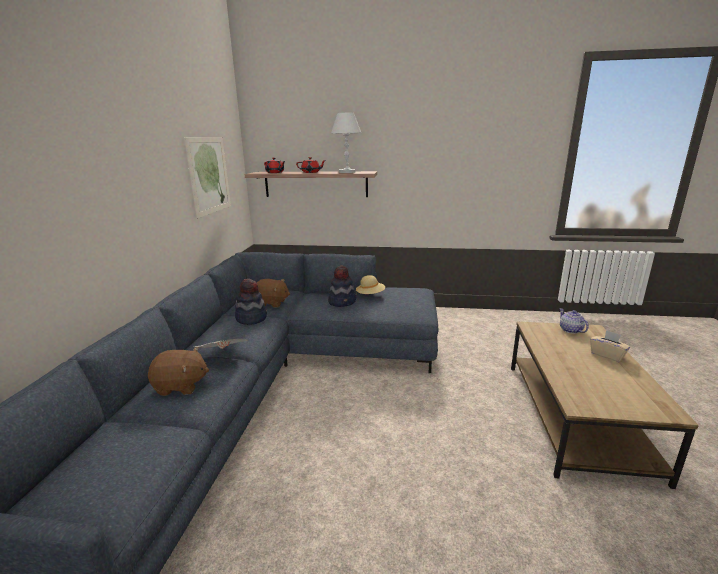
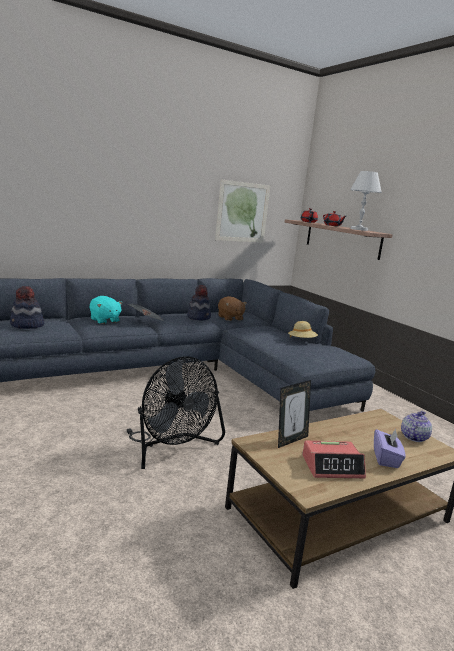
camera: 50 degrees right, 5 degrees down
brown plush toy [148,347,209,396] -> turquoise plush toy [89,296,123,324]
hat [328,265,356,307] -> hat moved to [10,286,44,329]
beige tissue box [590,330,630,362] -> purple tissue box [374,429,406,468]
none -> black fan [127,356,225,469]
none -> picture frame [278,380,311,448]
none -> alarm clock [302,441,366,478]

